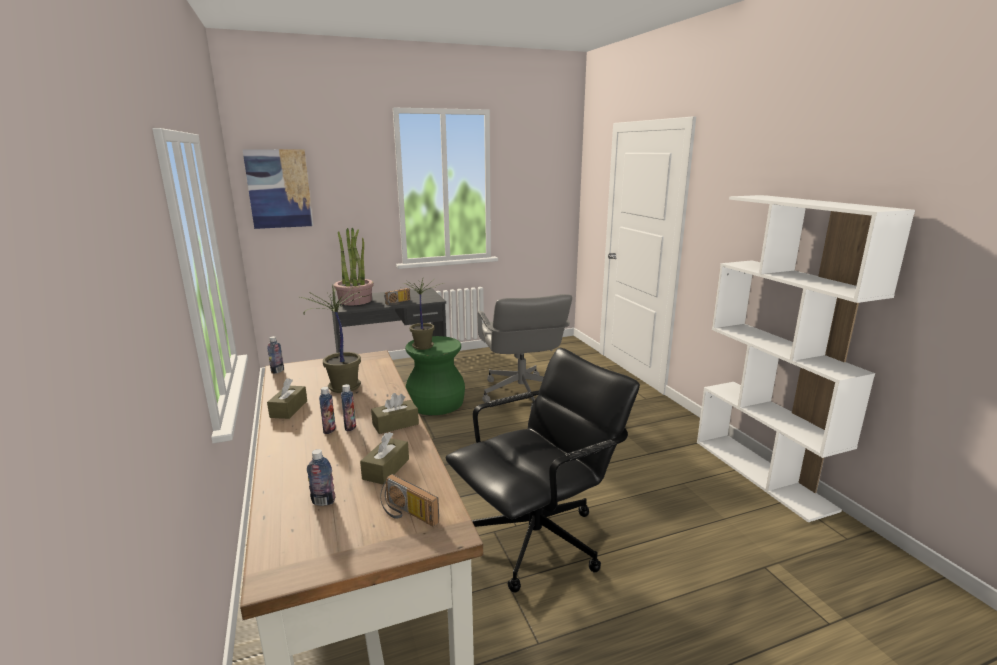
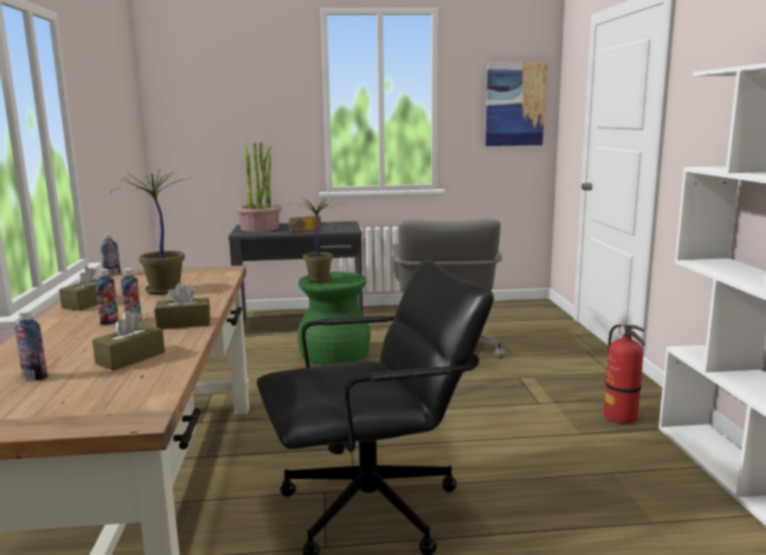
camera: 15 degrees right, 5 degrees down
picture [242,149,313,229] -> picture moved to [485,62,548,146]
radio [380,474,439,527] -> none
none -> fire extinguisher [604,325,645,424]

